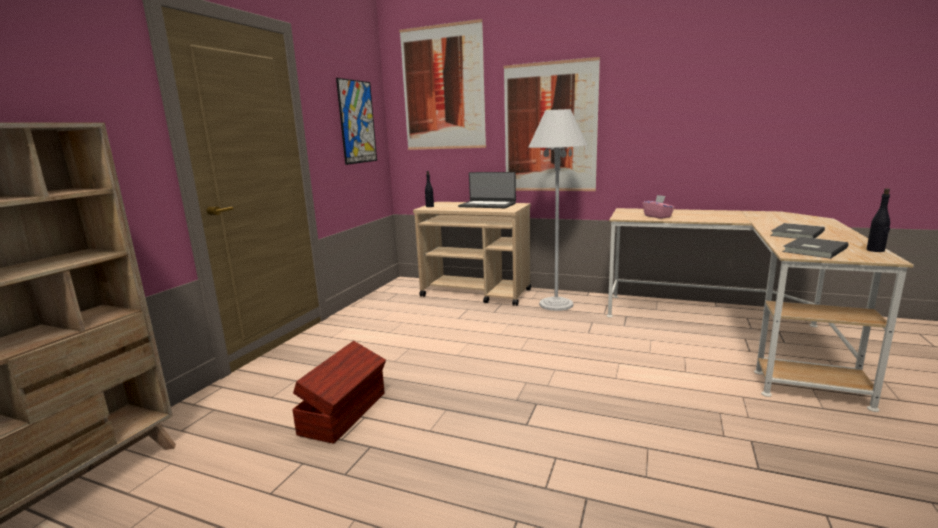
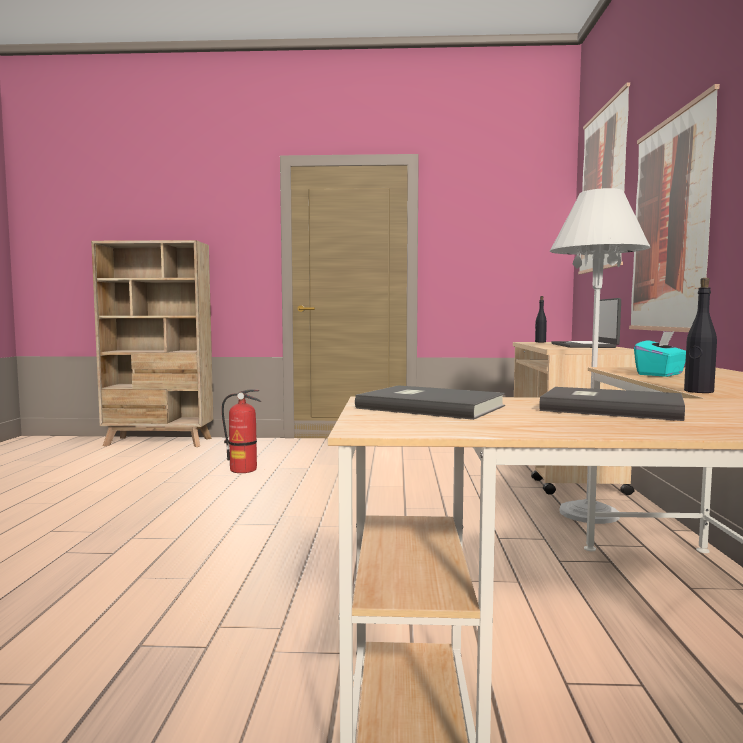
camera: 70 degrees right, 10 degrees down
brown storage box [292,341,386,444] -> fire extinguisher [222,389,261,473]
picture [336,78,377,165] -> none
pink tissue box [643,195,675,219] -> turquoise tissue box [634,331,686,377]
black bottle [867,188,890,252] -> black bottle moved to [684,278,717,393]

